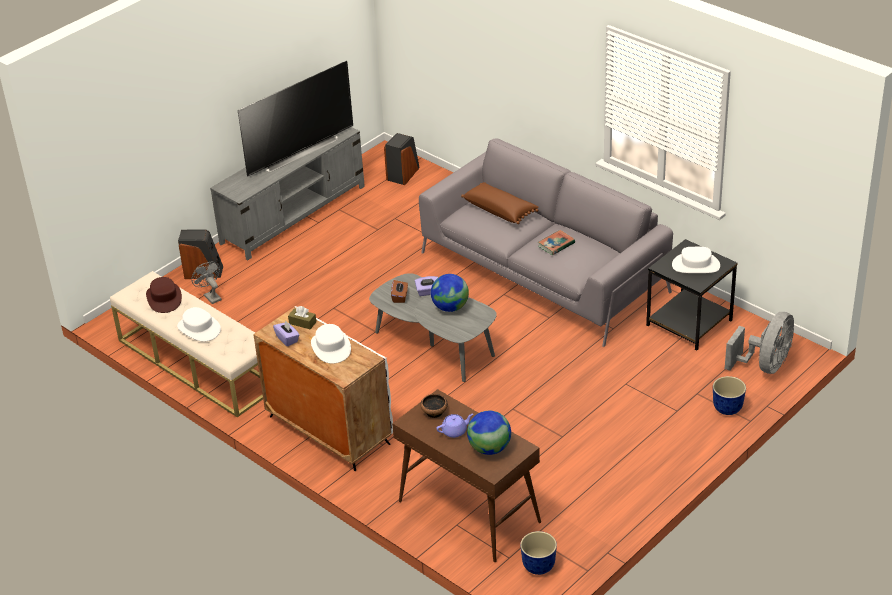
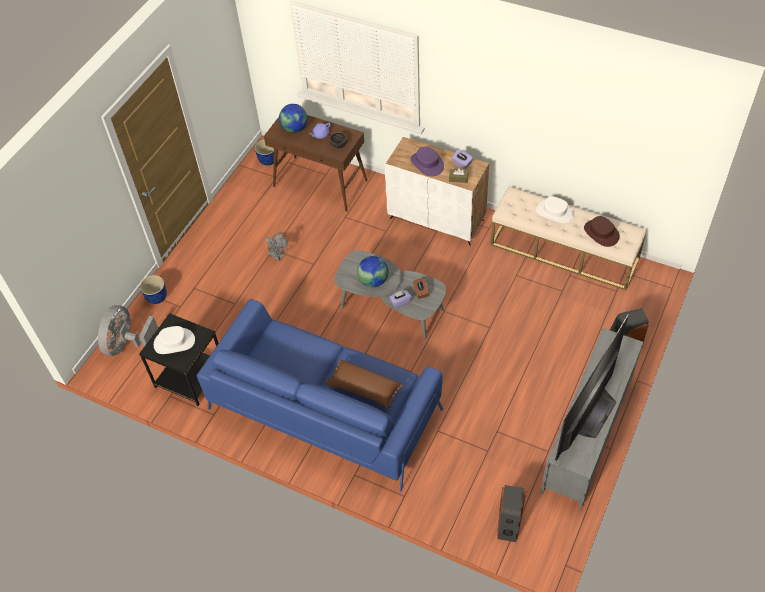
camera: 165 degrees right, 15 degrees up
grey fan [191,262,222,304] -> grey fan moved to [265,232,288,261]
white hat [311,324,351,364] -> purple hat [410,147,444,176]
grey sofa [419,139,673,347] -> blue sofa [197,299,443,492]
book [538,230,575,255] -> none

